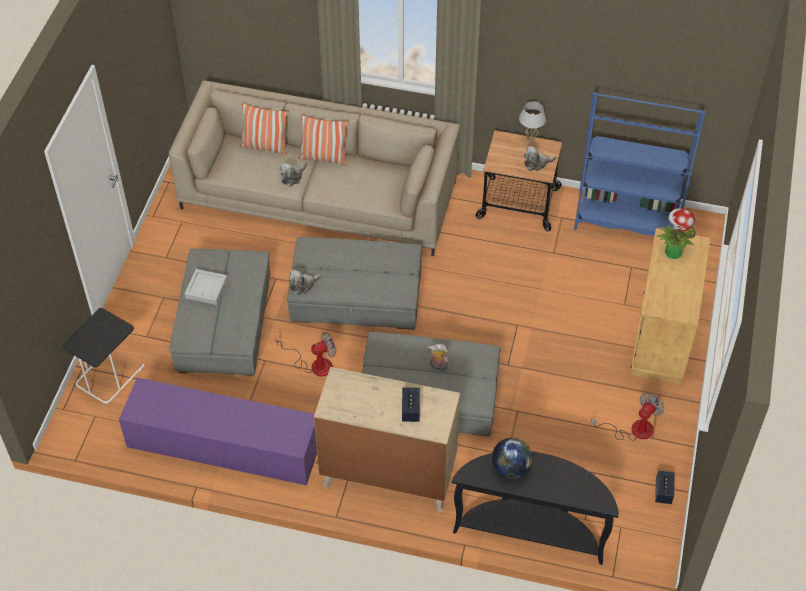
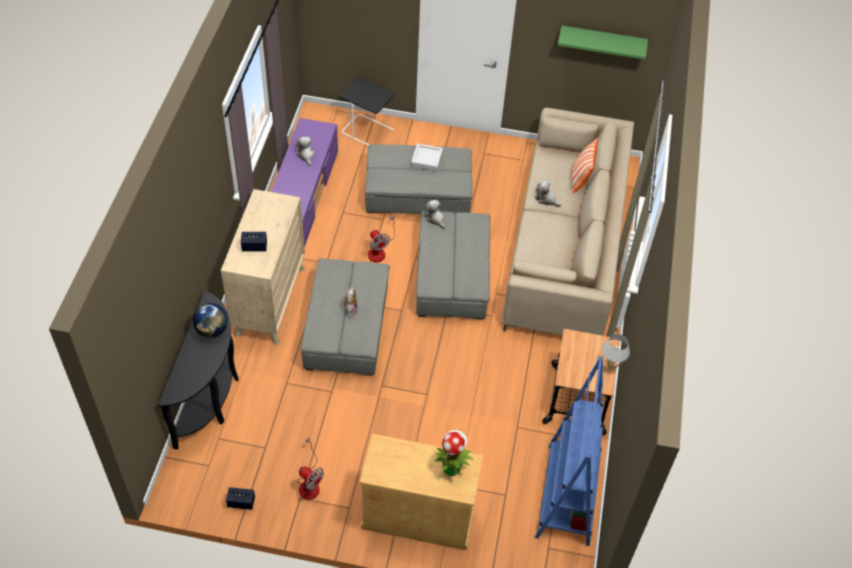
camera: 85 degrees right, 0 degrees up
pillow [299,114,348,165] -> none
plush toy [524,146,556,171] -> plush toy moved to [295,137,315,166]
none -> green shelf [558,26,648,60]

